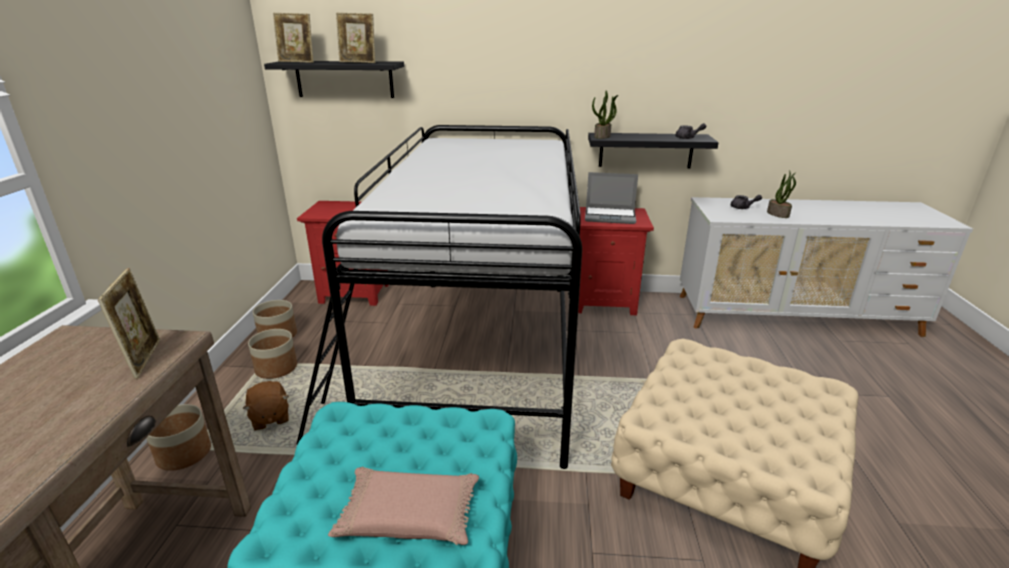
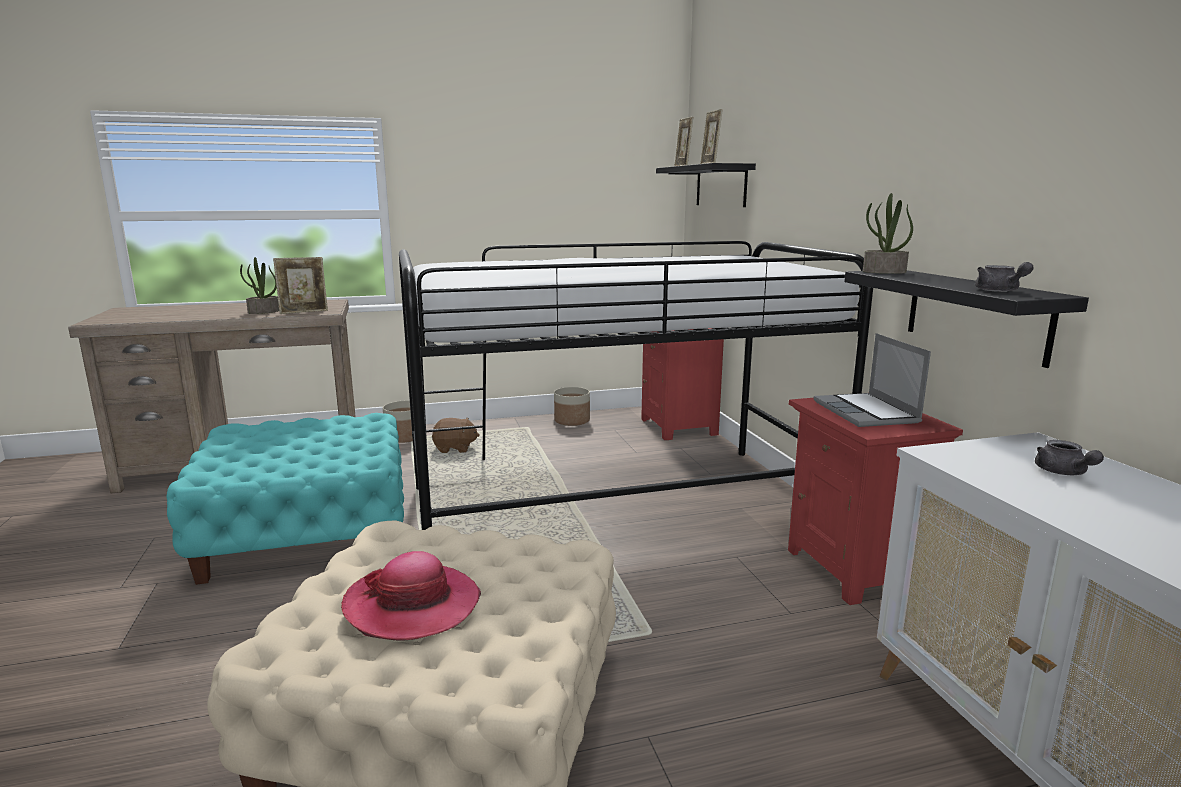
camera: 70 degrees right, 10 degrees down
brown plush toy [243,381,289,430] -> brown plush toy turned 135 degrees counterclockwise [432,418,479,453]
planter [248,329,297,379] -> none
beige pillow [328,466,479,545] -> none
potted plant [767,172,796,218] -> potted plant moved to [240,257,279,314]
none -> hat [341,551,481,641]

